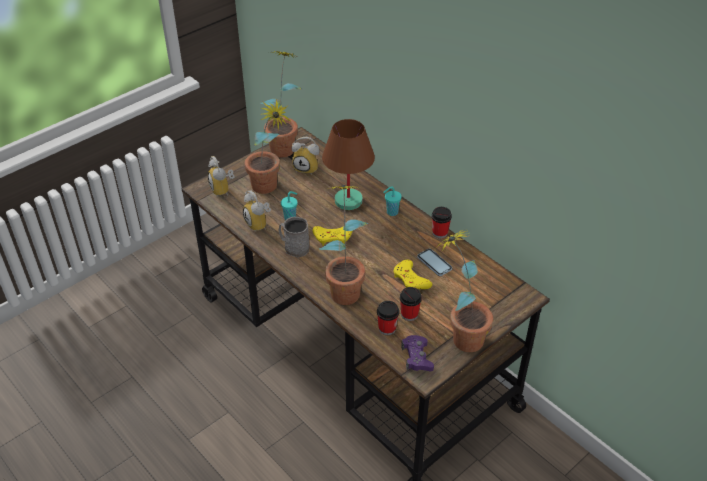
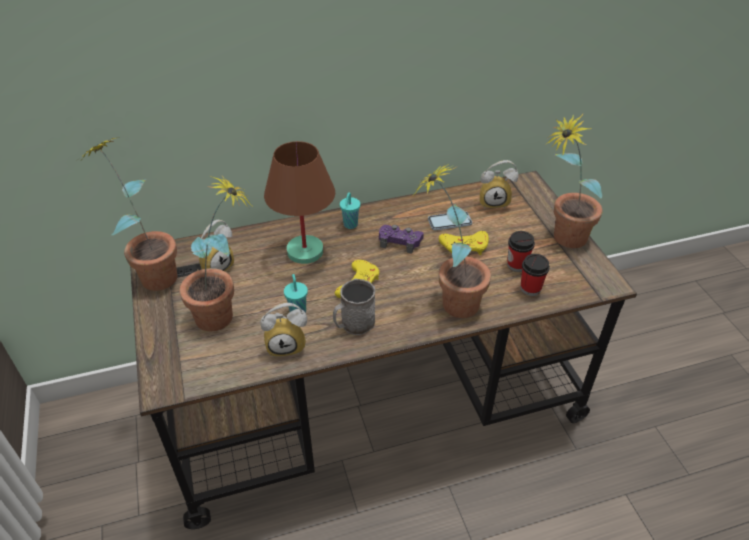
camera: 65 degrees left, 0 degrees up
alarm clock [208,156,235,197] -> alarm clock moved to [480,160,519,209]
purple game controller [401,335,434,371] -> purple game controller moved to [379,225,424,254]
cup [432,207,452,238] -> none

